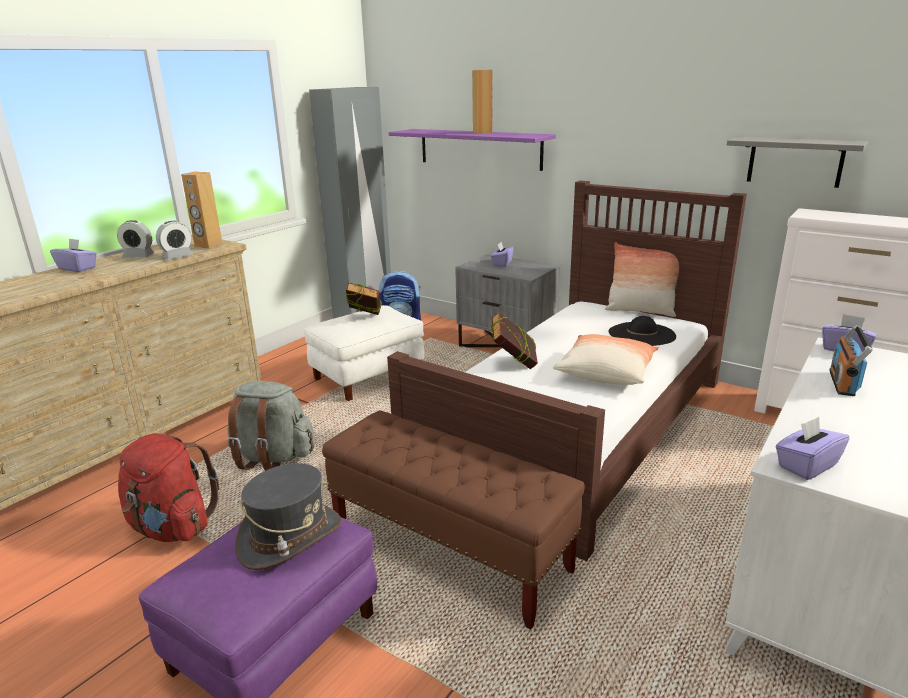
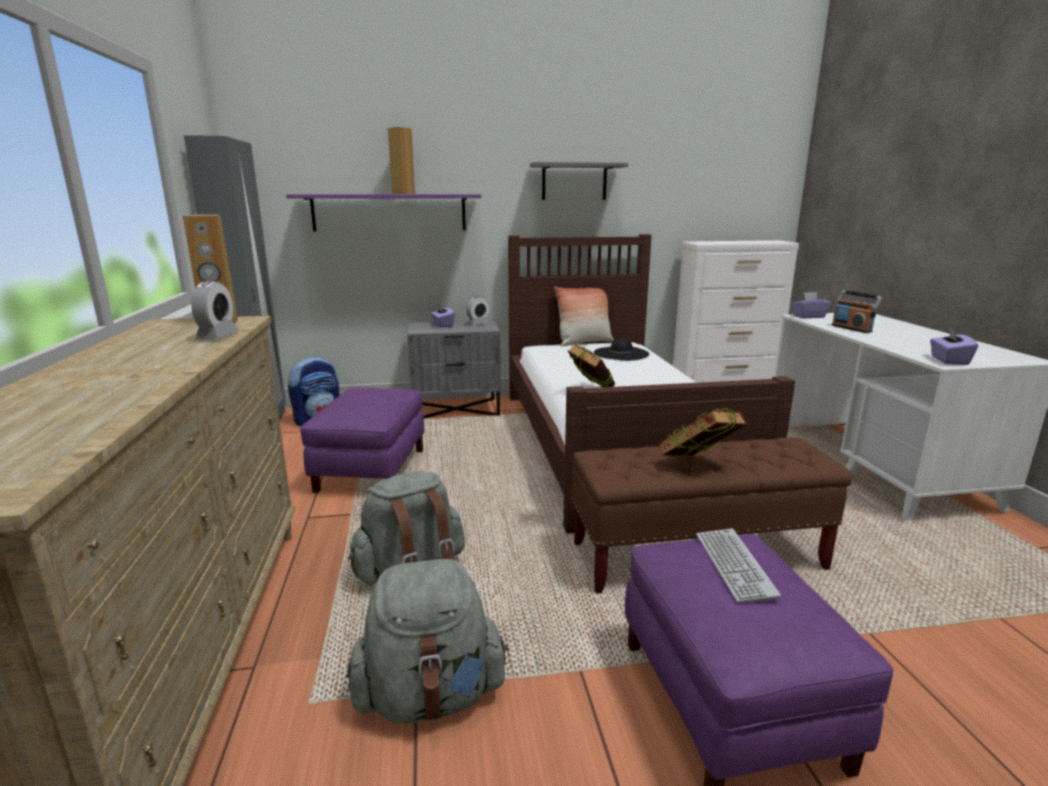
camera: 45 degrees left, 5 degrees down
purple tissue box [50,238,97,272] -> none
alarm clock [117,220,154,257] -> alarm clock moved to [466,297,490,325]
red backpack [118,433,219,542] -> grey backpack [347,558,509,723]
grey hat [235,463,342,570] -> keyboard [696,529,781,602]
white ottoman [304,305,424,401] -> purple ottoman [300,388,425,493]
book [345,282,382,315] -> book moved to [658,408,747,457]
pillow [553,334,659,385] -> none
grey shelf [727,137,868,188] -> grey shelf moved to [530,162,628,200]

